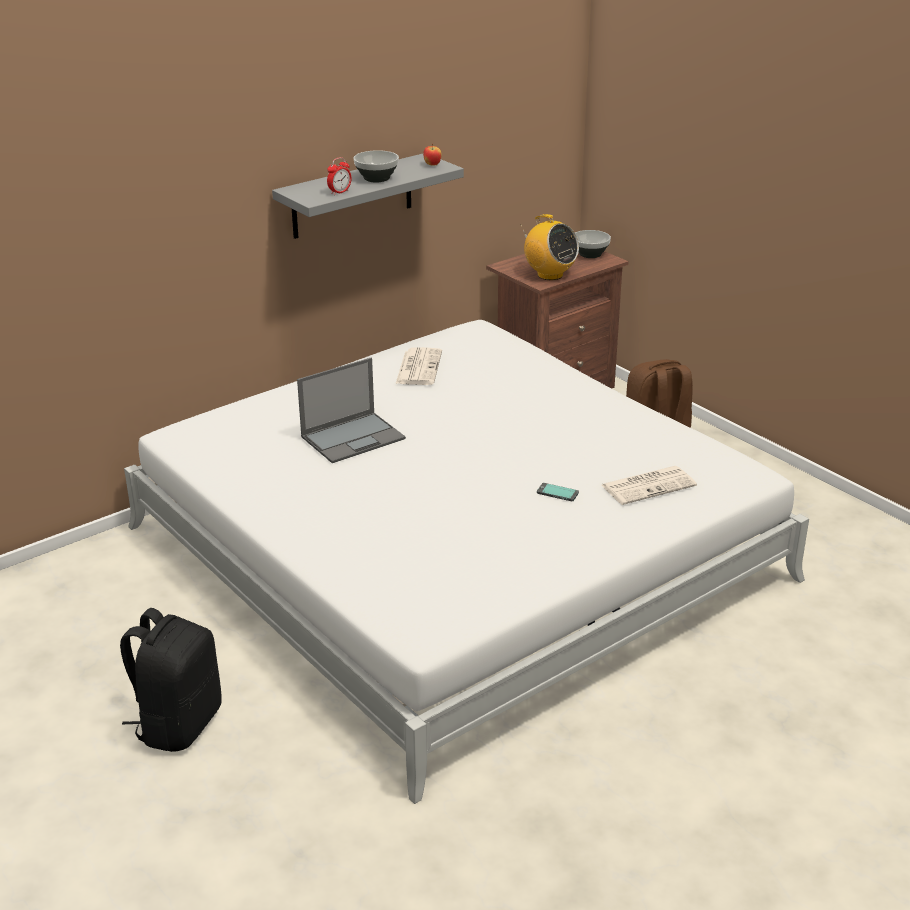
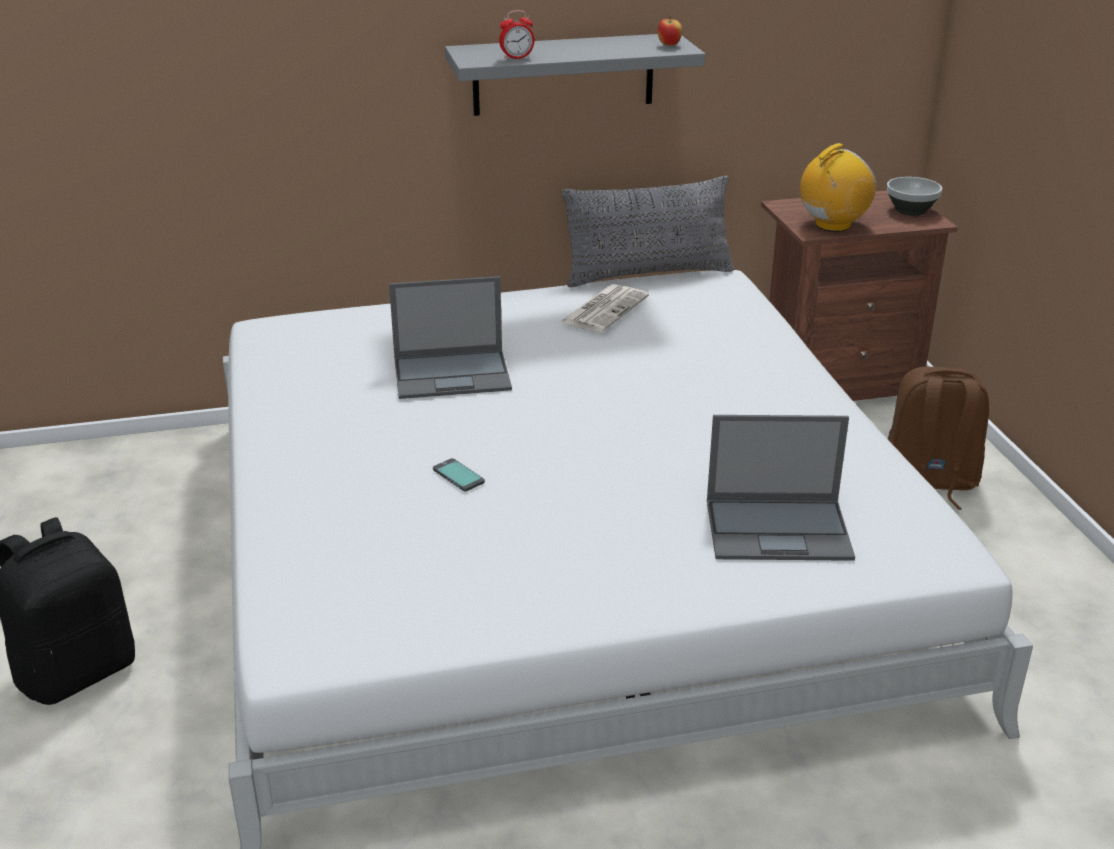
camera: 25 degrees right, 0 degrees up
bowl [353,150,399,183] -> none
radio [520,214,579,280] -> radio turned 105 degrees counterclockwise [800,143,877,232]
phone [537,483,579,501] -> phone moved to [433,458,485,492]
newspaper [601,466,697,505] -> laptop [707,415,855,561]
none -> grey pillow [562,176,734,287]

